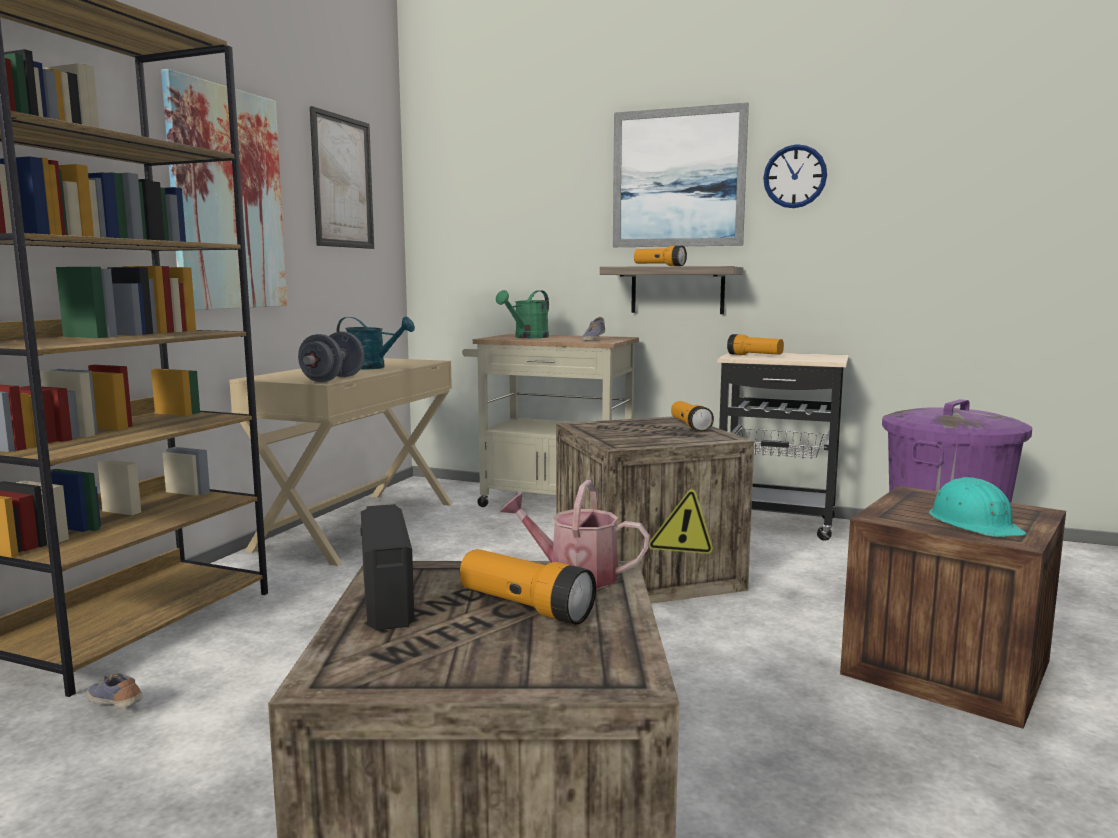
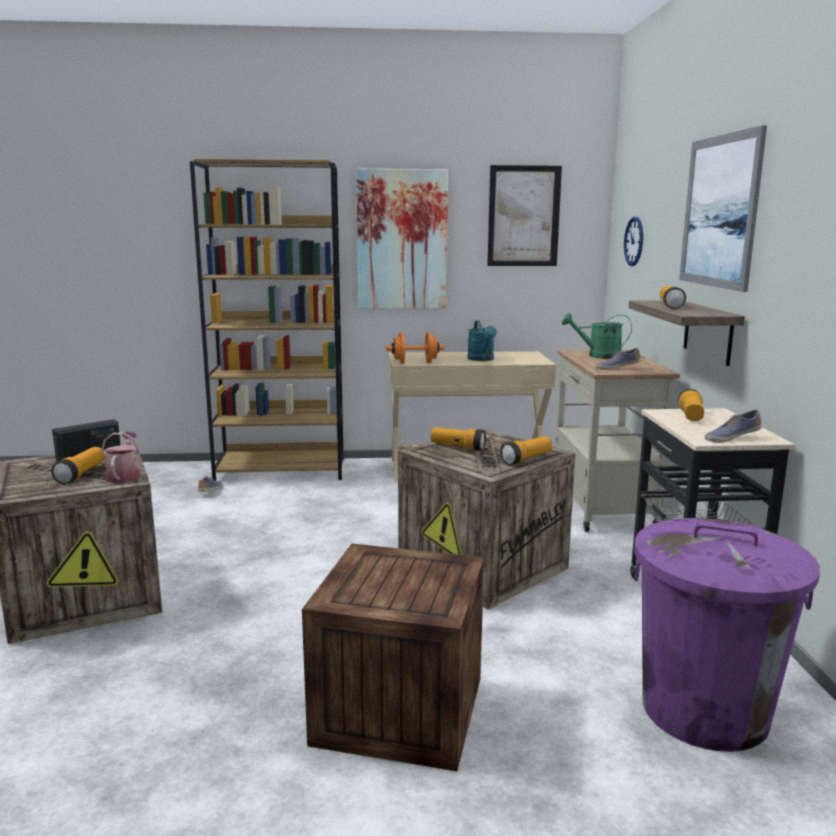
camera: 65 degrees right, 5 degrees up
grey dumbbell [298,332,364,382] -> orange dumbbell [386,332,444,364]
wall clock [763,144,827,208] -> wall clock moved to [624,217,643,266]
turquoise hard hat [929,477,1027,537] -> none
none -> flashlight [431,427,486,451]
none -> shoe [705,409,762,443]

